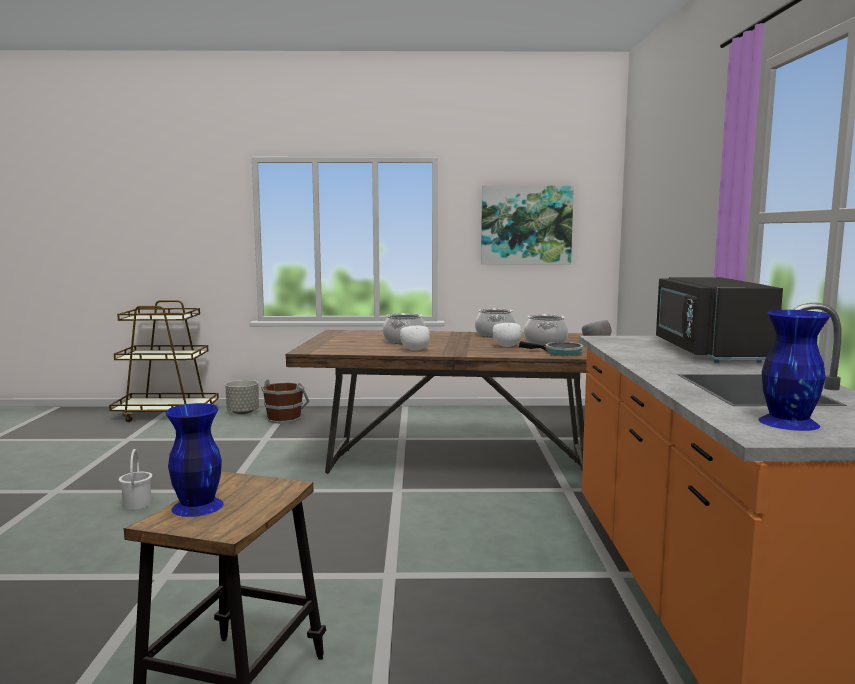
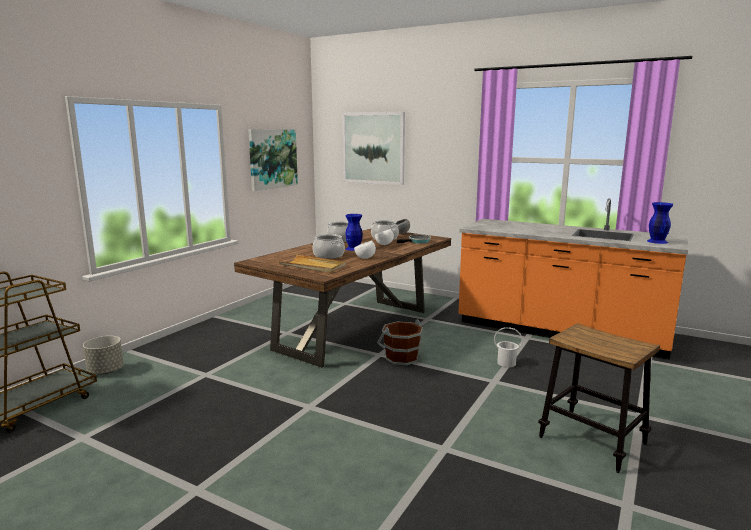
camera: 60 degrees left, 5 degrees up
white bucket [119,449,152,510] -> white bucket moved to [494,327,523,367]
blue vase [166,403,224,517] -> blue vase moved to [345,214,363,251]
brown bucket [261,379,309,424] -> brown bucket moved to [377,319,423,365]
black microwave [656,277,783,363] -> none
none -> beige tray [279,255,346,273]
none -> picture [342,112,405,185]

